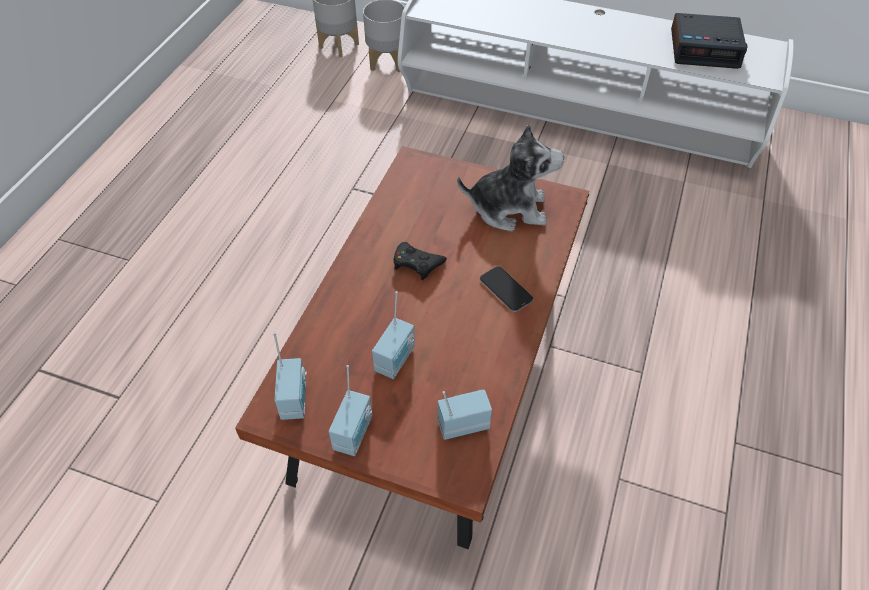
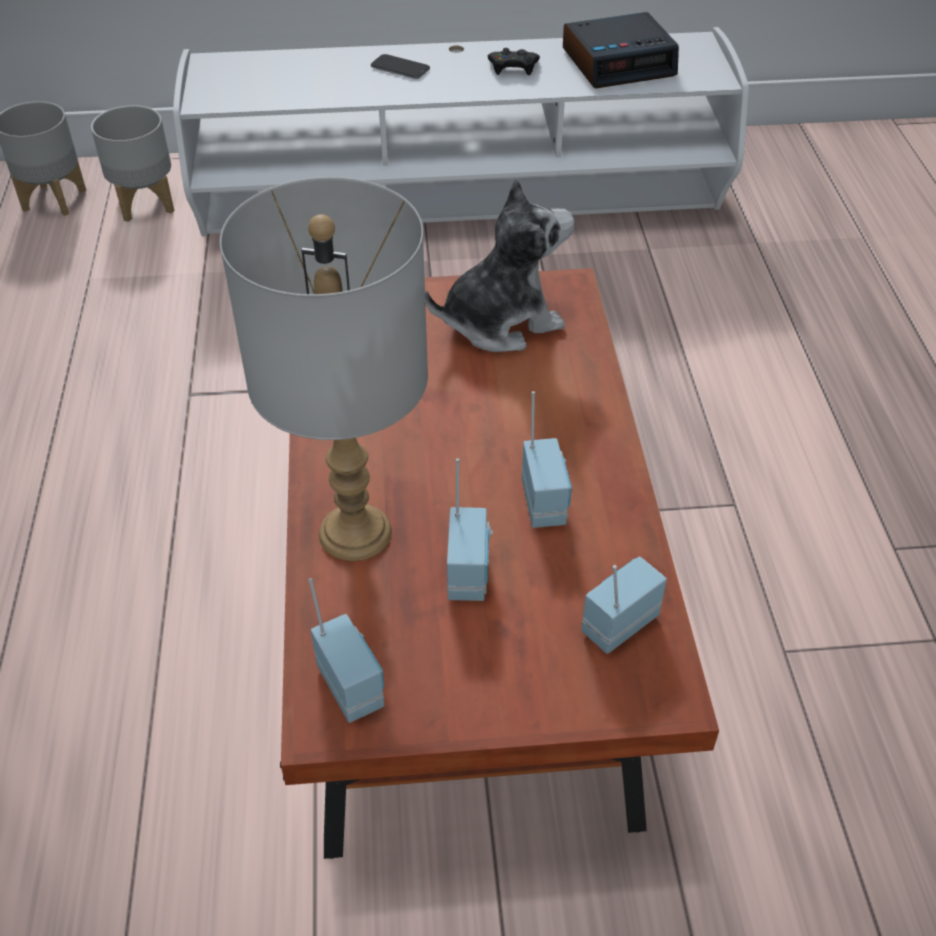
camera: 25 degrees left, 5 degrees down
radio [329,365,372,456] -> radio moved to [522,391,572,528]
black game controller [393,242,447,280] -> black game controller moved to [488,48,540,75]
phone [480,266,533,312] -> phone moved to [371,54,430,79]
none -> grey table lamp [220,177,428,561]

